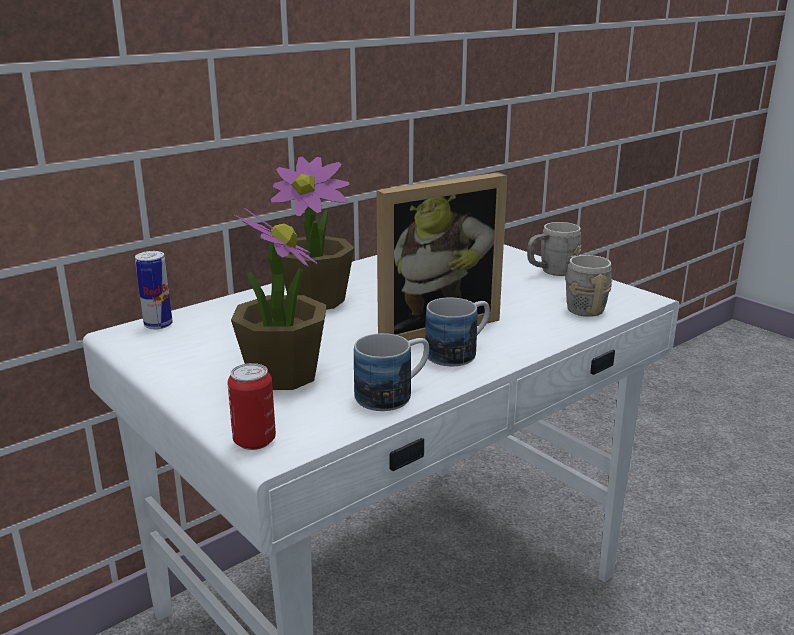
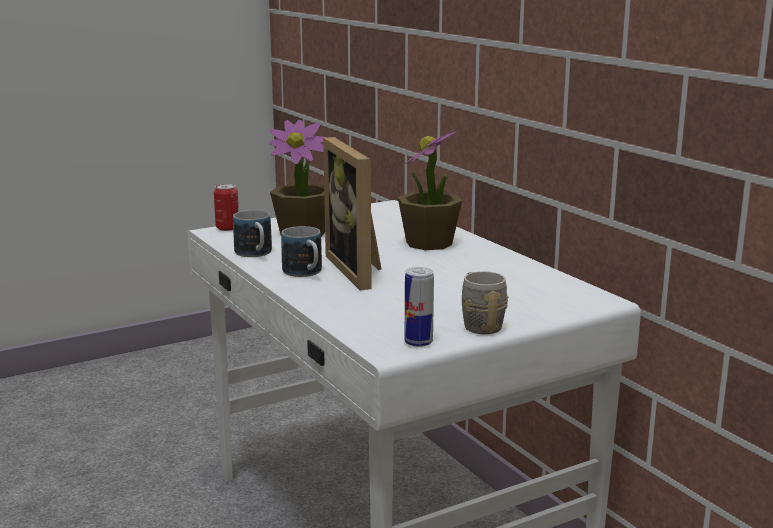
camera: 100 degrees right, 5 degrees down
can [135,251,173,330] -> can moved to [405,267,434,347]
grey mug [565,255,613,317] -> none

